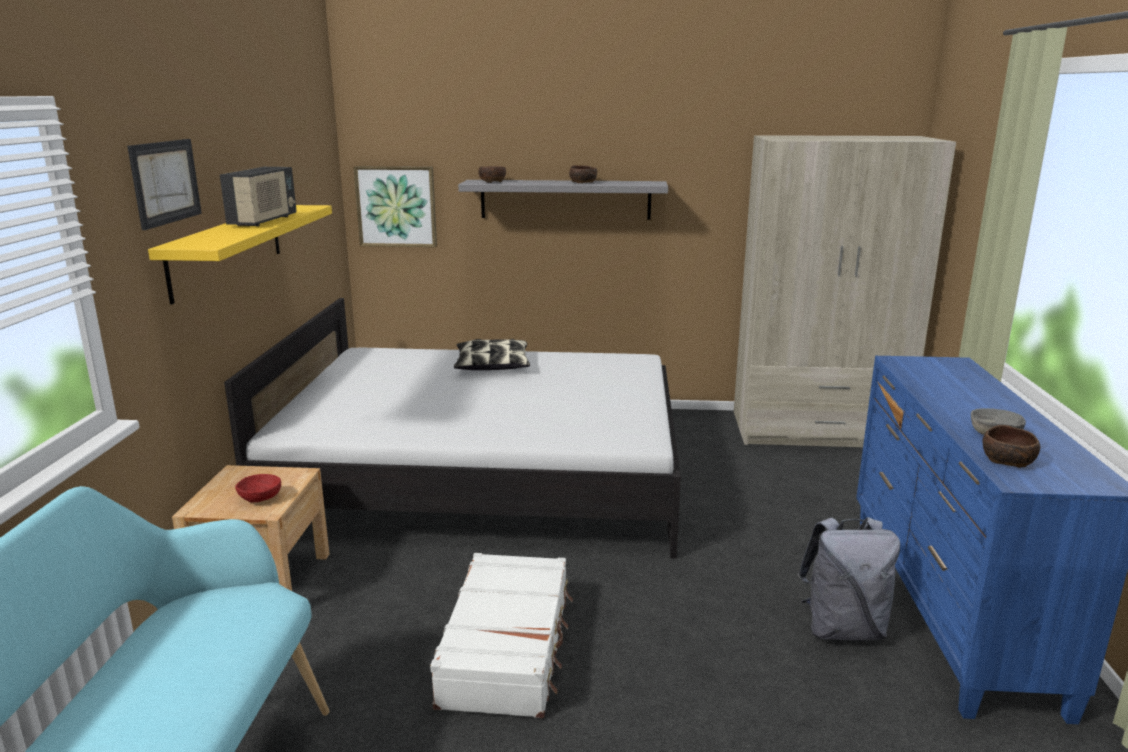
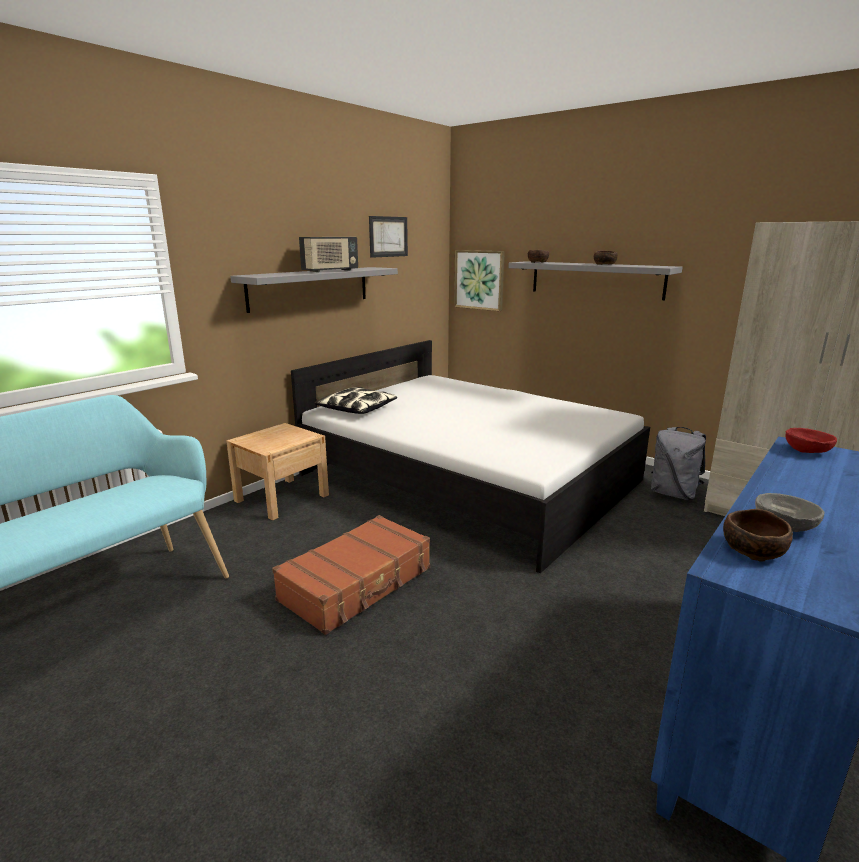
camera: 35 degrees right, 0 degrees up
picture [127,139,202,230] -> picture moved to [369,216,408,258]
yellow shelf [148,205,332,304] -> grey shelf [230,267,398,313]
red bowl [235,474,281,503] -> red bowl moved to [786,428,837,453]
white suitcase [430,553,573,718] -> brown suitcase [272,515,430,635]
pillow [454,339,530,370] -> pillow moved to [315,387,397,414]
grey backpack [798,517,900,640] -> grey backpack moved to [651,427,706,500]

